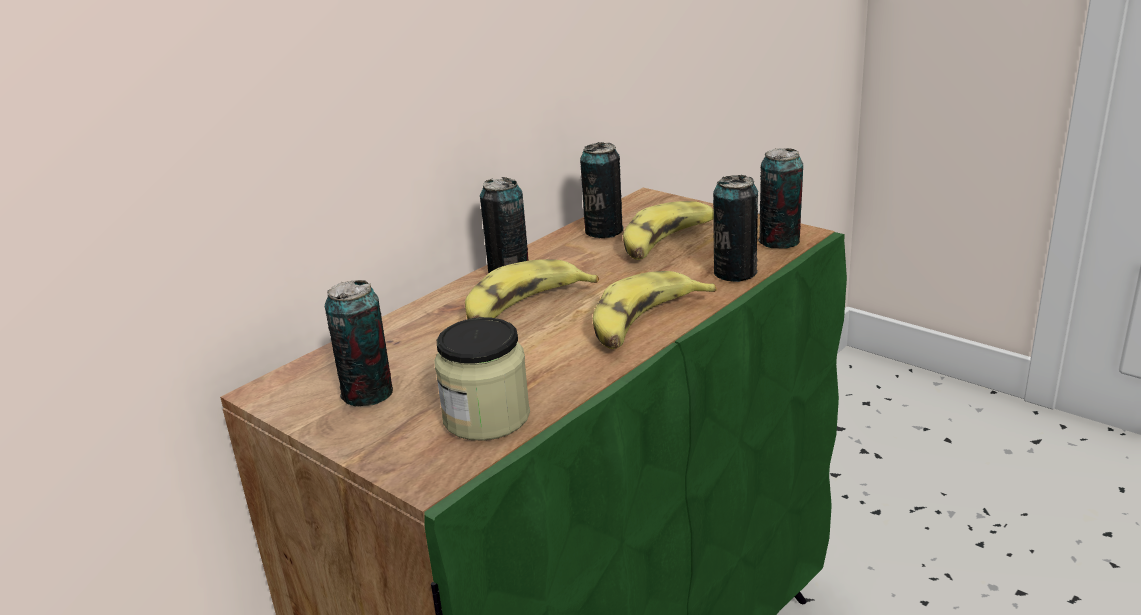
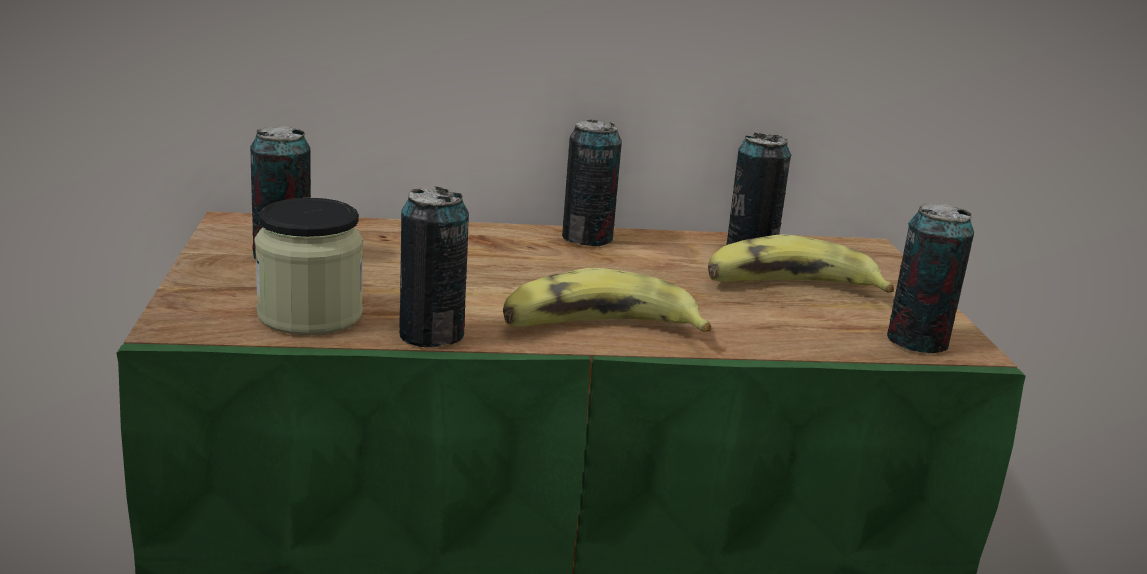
camera: 40 degrees right, 5 degrees down
banana [465,259,599,319] -> none
can [713,175,758,282] -> can moved to [399,187,469,348]

